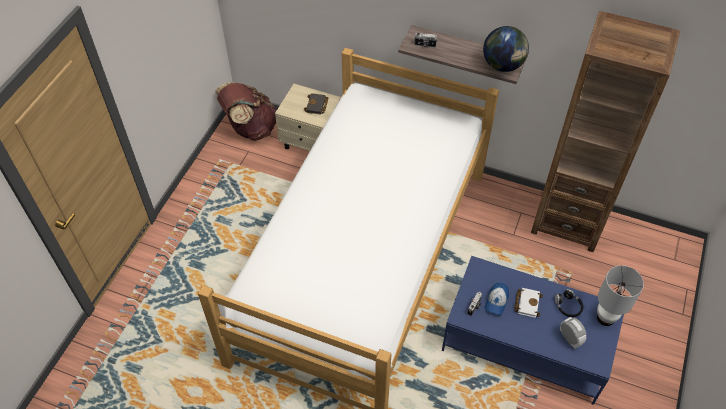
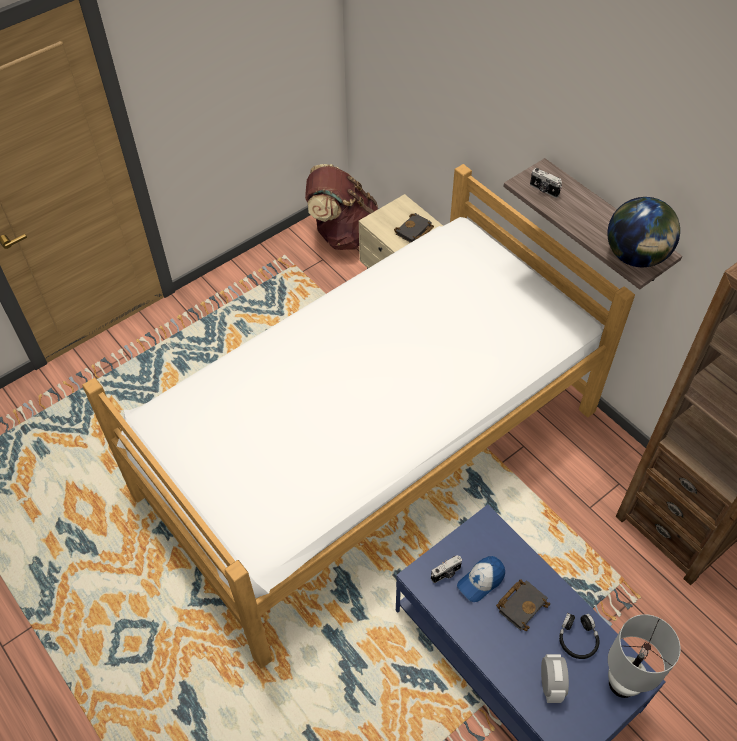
camera: 30 degrees right, 0 degrees up
white book [514,288,543,318] -> black book [496,579,550,631]

